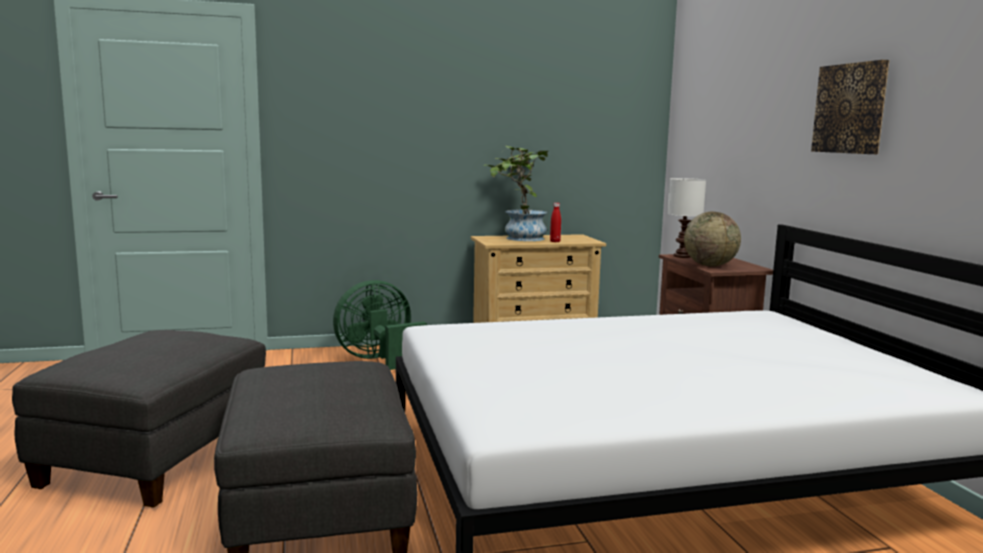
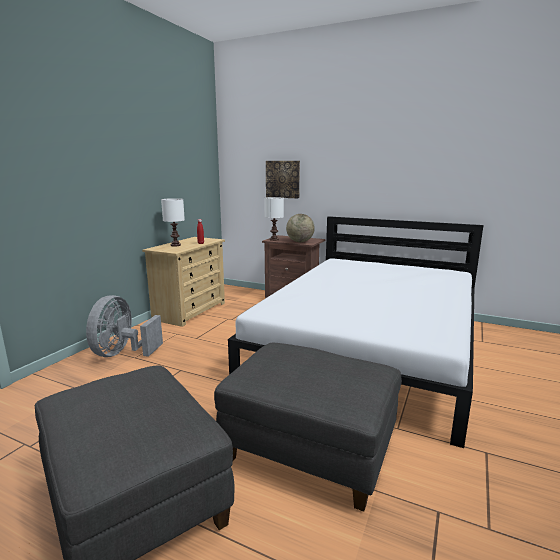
camera: 50 degrees left, 5 degrees up
green fan [333,280,427,370] -> grey fan [86,295,163,357]
potted plant [485,146,548,241] -> white table lamp [161,198,185,246]
picture [811,60,889,154] -> picture moved to [266,161,300,198]

